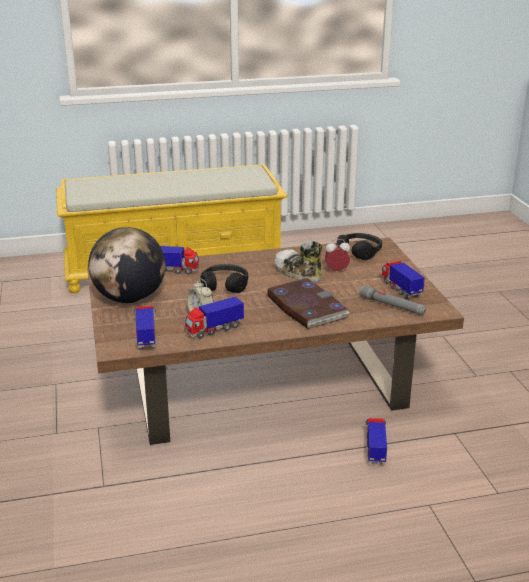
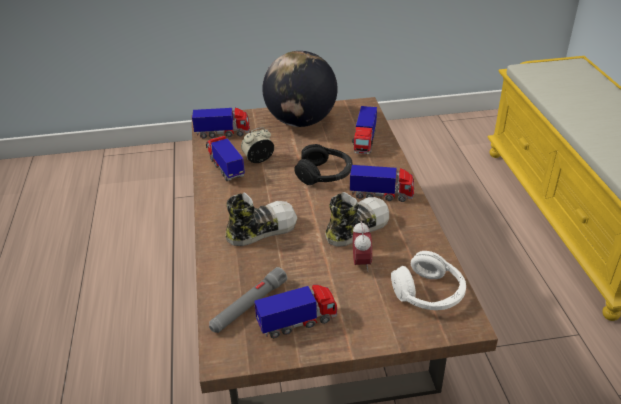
camera: 95 degrees right, 10 degrees up
book [267,278,349,329] -> shoe [226,192,297,246]
black headphones [336,233,382,260] -> white headphones [391,251,466,310]
toy truck [366,418,387,464] -> toy truck moved to [350,165,414,202]

